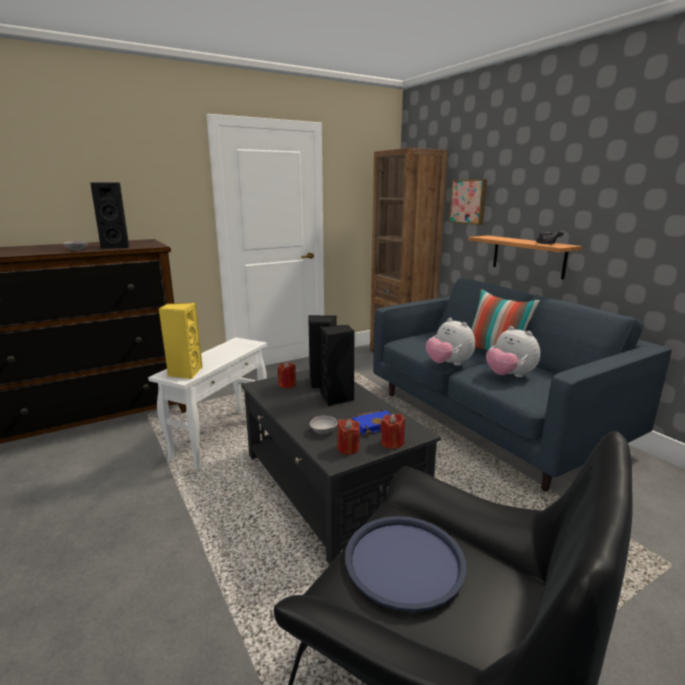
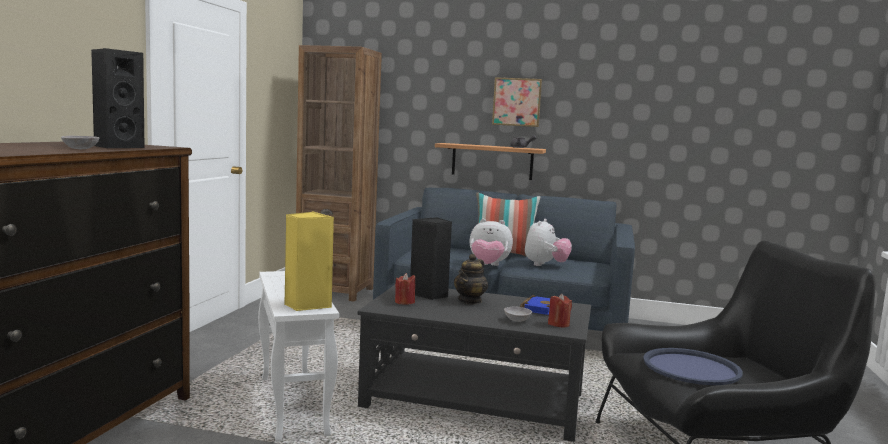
camera: 45 degrees left, 10 degrees down
black speaker [319,325,355,406] -> teapot [454,254,488,305]
red candle [380,413,405,449] -> none
picture [449,179,487,225] -> picture moved to [492,77,542,127]
plush toy [486,326,540,378] -> plush toy turned 75 degrees counterclockwise [525,219,572,266]

